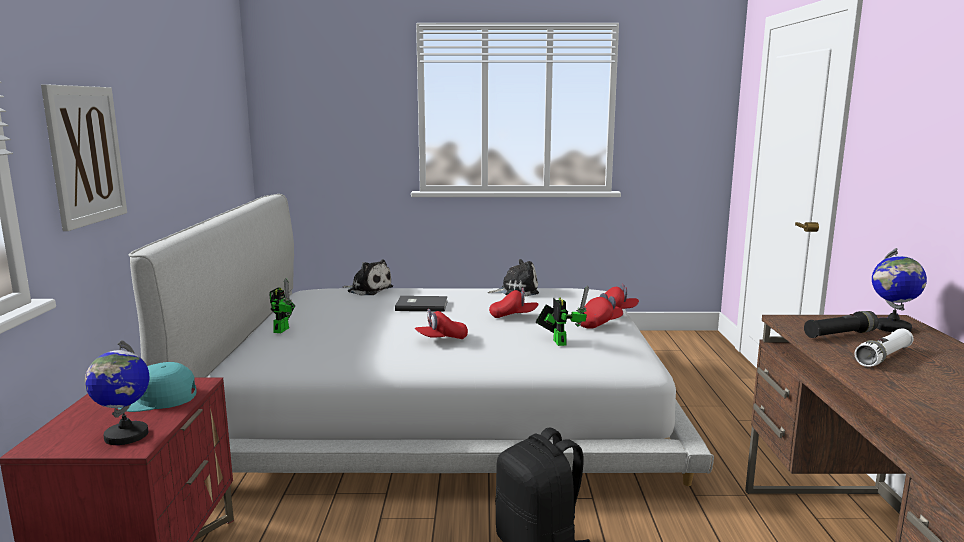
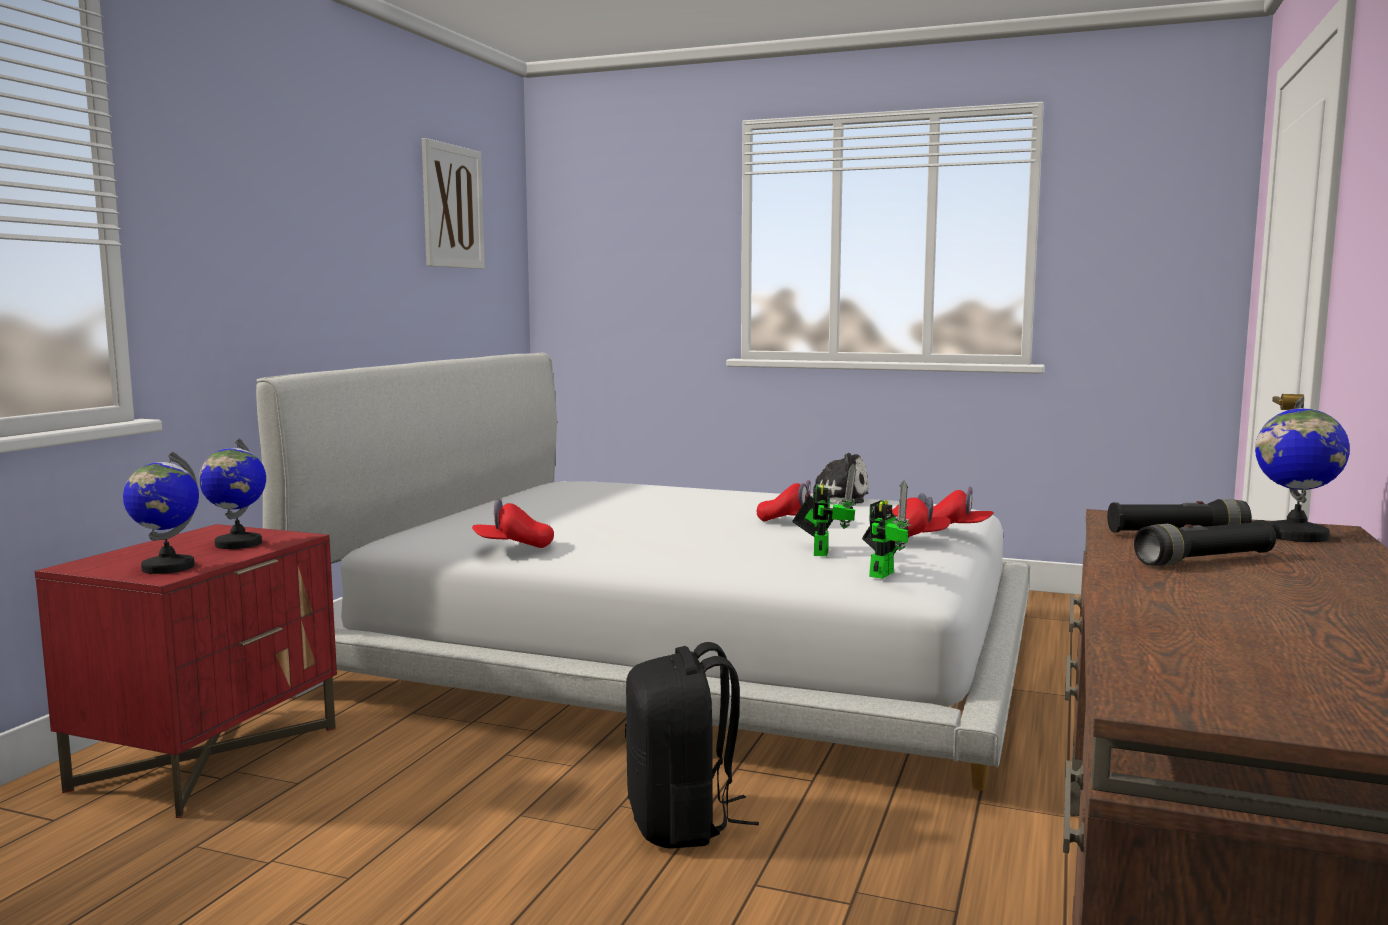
camera: 20 degrees right, 5 degrees down
picture [41,84,127,231] -> picture moved to [422,138,485,269]
turquoise cap [117,362,196,412] -> globe [199,438,266,549]
toy robot [269,278,295,333] -> toy robot moved to [862,480,911,579]
plush toy [342,259,393,295] -> none
grey book [395,296,448,312] -> none
red cap [415,309,468,339] -> red cap moved to [472,499,554,548]
white flashlight [854,328,914,367] -> black flashlight [1134,520,1276,566]

